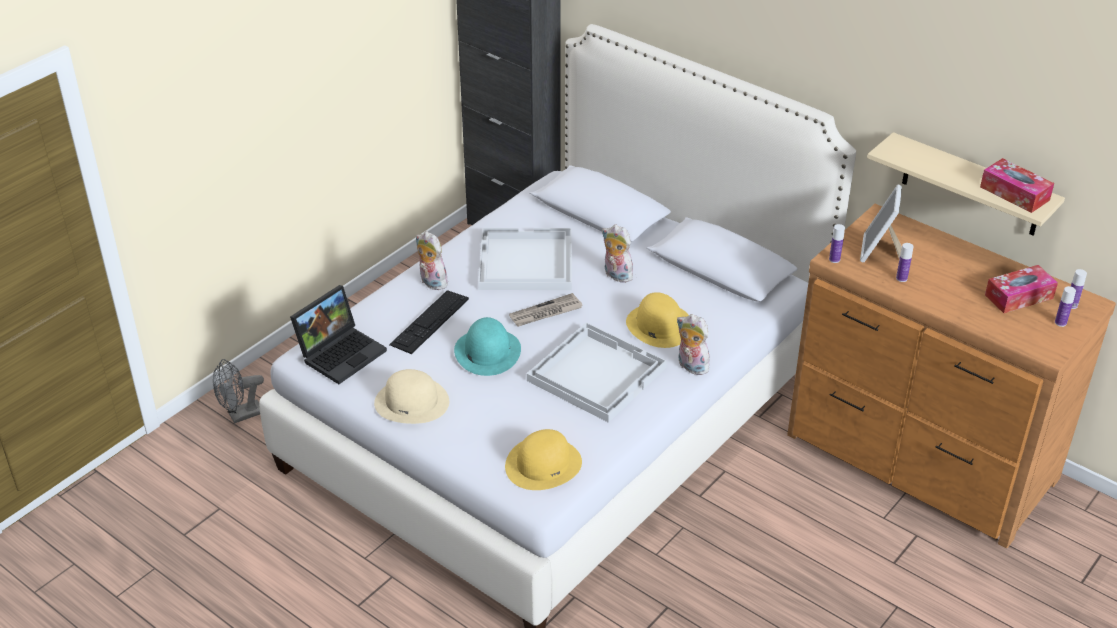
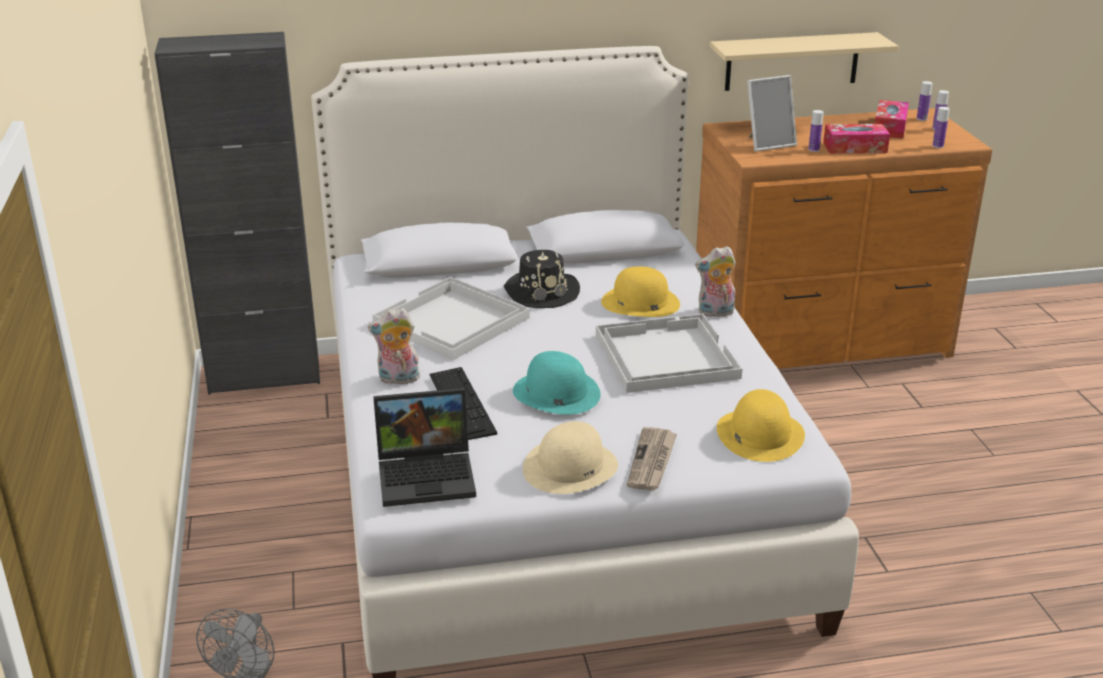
camera: 50 degrees left, 10 degrees down
laptop [290,285,387,384] -> laptop turned 90 degrees clockwise [373,388,476,507]
newspaper [509,293,583,326] -> newspaper moved to [627,427,677,490]
plush toy [602,225,633,283] -> black hat [504,250,580,308]
bottle [829,224,845,263] -> bottle moved to [932,107,950,148]
picture frame [860,185,902,262] -> picture frame turned 75 degrees counterclockwise [747,75,797,152]
tissue box [980,158,1054,213] -> tissue box moved to [823,124,890,154]

